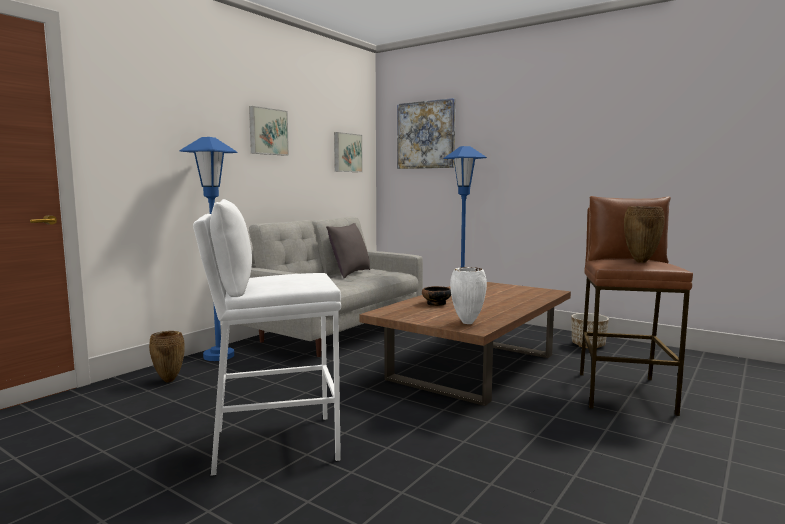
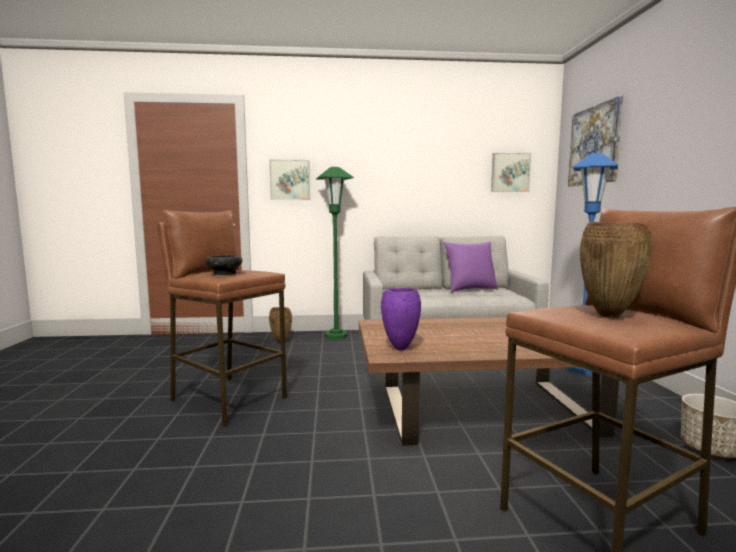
camera: 50 degrees right, 0 degrees up
blue floor lamp [179,137,237,361] -> green floor lamp [316,167,354,340]
white stool [193,199,341,476] -> brown stool [157,210,287,427]
picture [249,106,289,156] -> picture moved to [269,160,310,200]
grey pillow [326,223,370,278] -> purple pillow [444,242,498,293]
bowl [422,286,451,306] -> bowl moved to [206,255,242,275]
white vase [450,267,487,324] -> purple vase [381,287,421,350]

